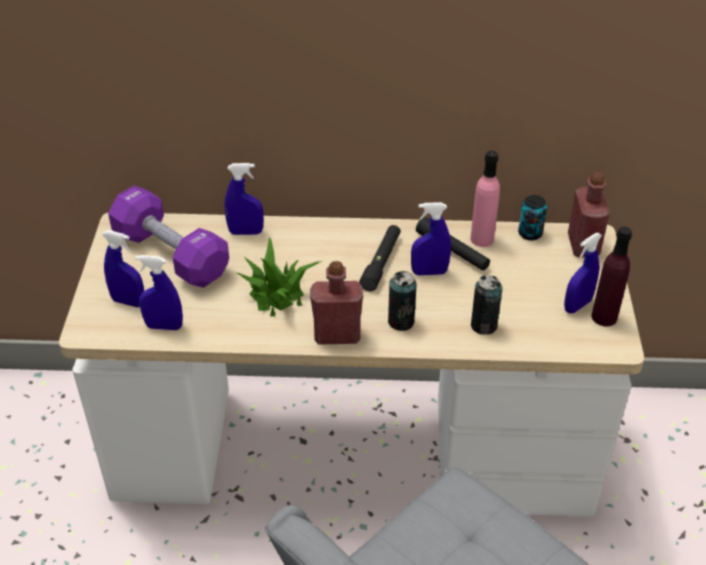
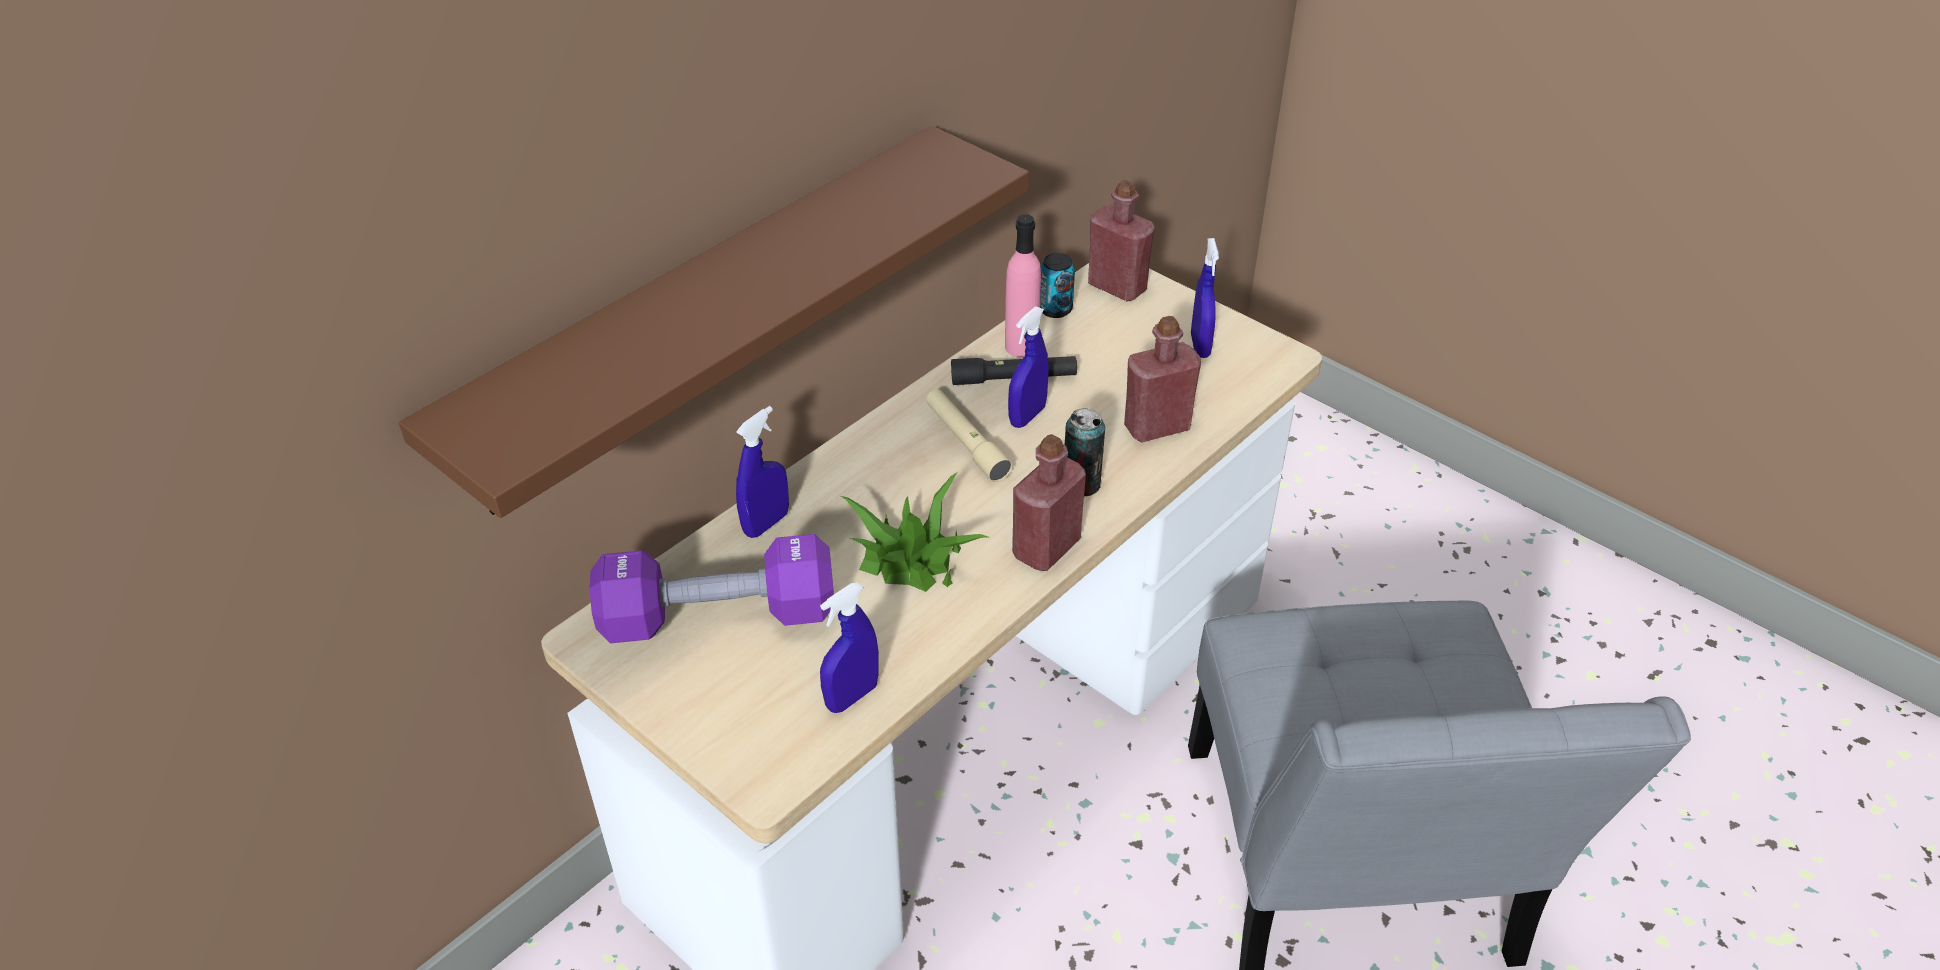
camera: 50 degrees left, 0 degrees up
blue spray bottle [102,230,144,307] -> none
black flashlight [359,225,401,291] -> beige flashlight [926,389,1013,482]
can [471,275,502,335] -> red bottle [1124,316,1201,442]
purple bottle [592,226,632,326] -> none
none -> brown shelf [399,126,1029,518]

